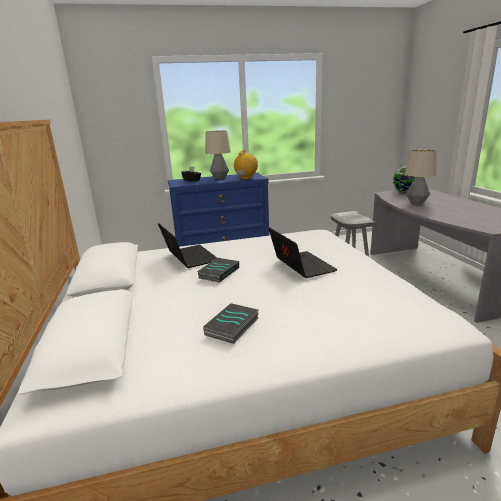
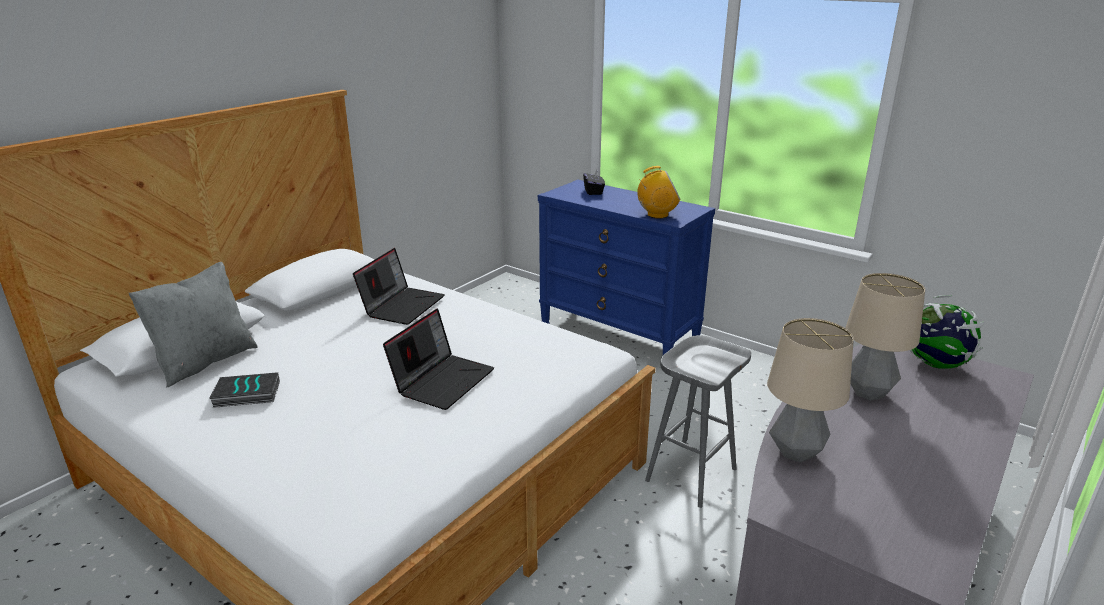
camera: 50 degrees right, 5 degrees up
book [197,258,239,283] -> none
table lamp [205,130,231,179] -> table lamp moved to [767,318,854,463]
none -> grey pillow [129,262,258,388]

